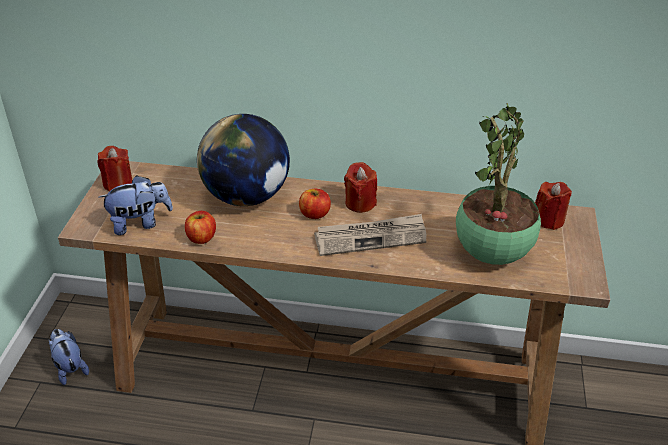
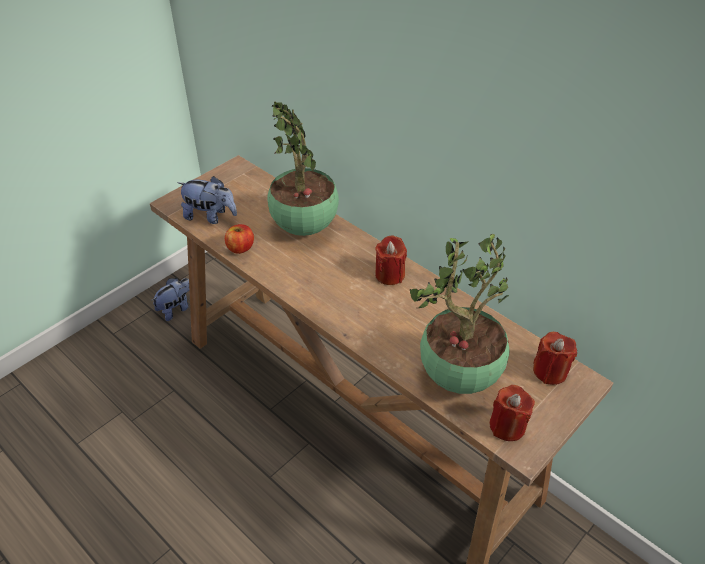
camera: 35 degrees right, 5 degrees up
plush toy [49,329,89,385] -> plush toy turned 45 degrees clockwise [151,278,189,321]
red candle [97,146,133,192] -> red candle moved to [489,385,535,441]
globe [197,114,290,206] -> potted plant [267,101,339,236]
apple [299,189,331,219] -> none
newspaper [314,214,427,256] -> none

